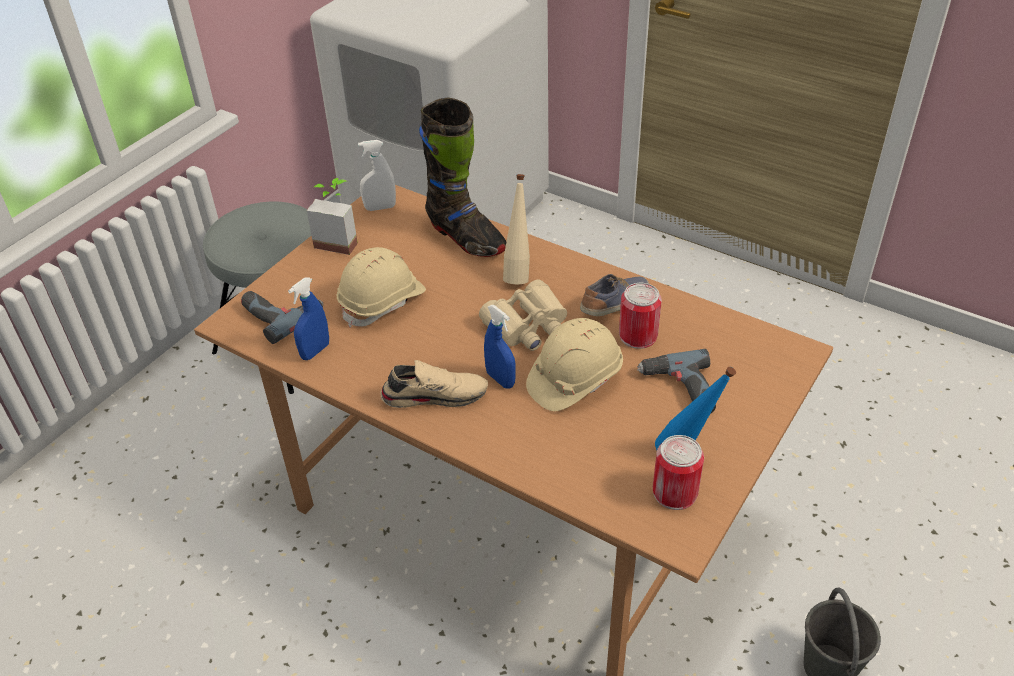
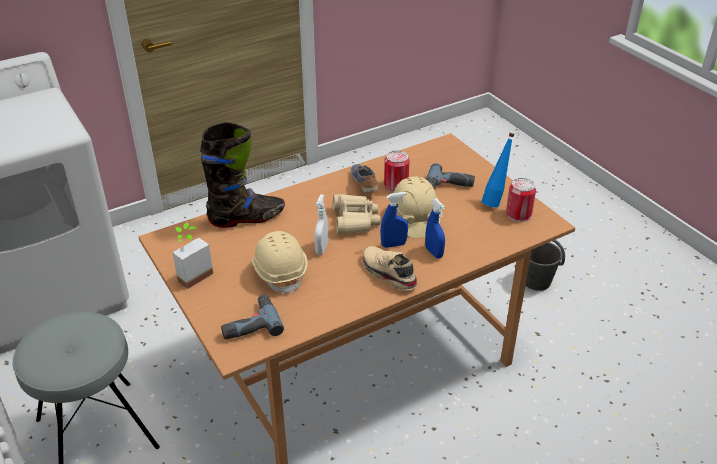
camera: 65 degrees left, 5 degrees down
blue spray bottle [288,277,329,360] -> blue spray bottle moved to [425,198,445,259]
white spray bottle [358,140,396,211] -> white spray bottle moved to [315,194,328,255]
beige shoe [380,360,488,408] -> beige shoe turned 60 degrees counterclockwise [363,246,417,290]
beige bottle [503,174,530,284] -> none

